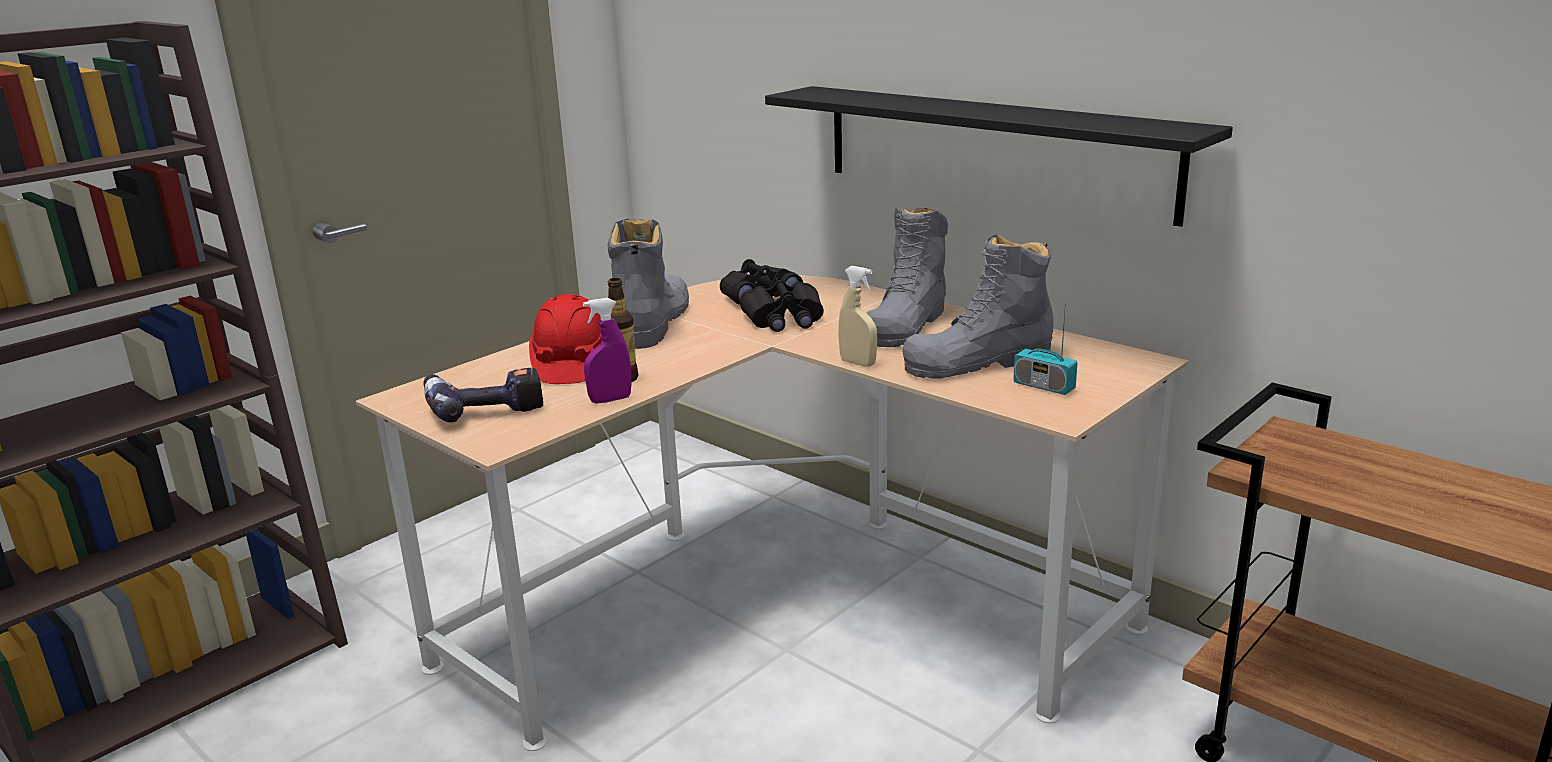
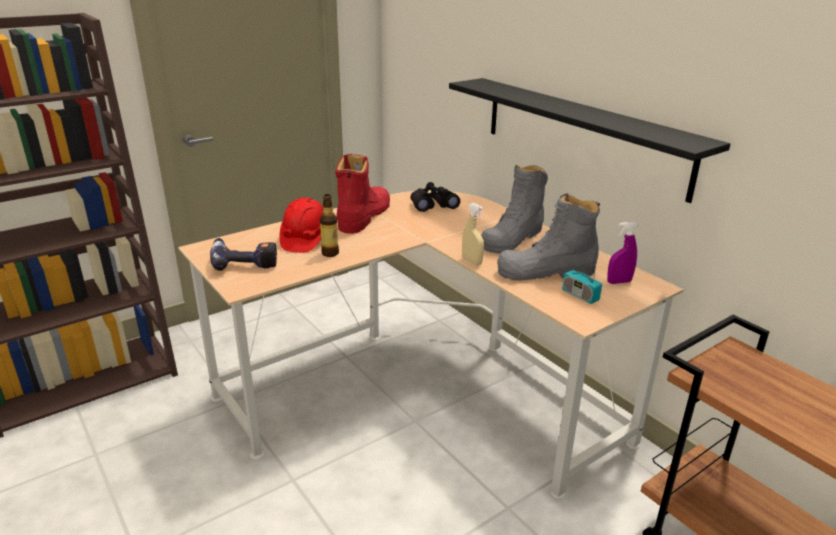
camera: 10 degrees right, 5 degrees up
purple spray bottle [583,298,632,404] -> purple spray bottle moved to [607,222,639,284]
grey boot [608,218,689,349] -> red boot [335,154,390,234]
black binoculars [740,280,824,332] -> none

